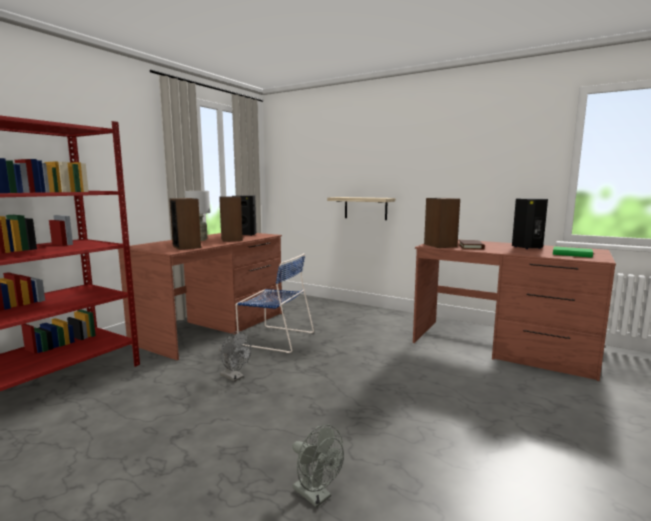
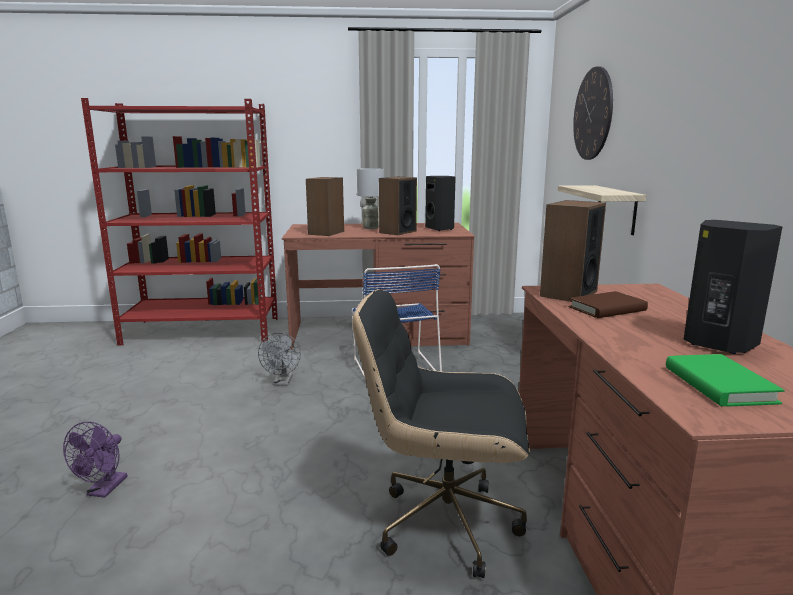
camera: 55 degrees right, 5 degrees up
grey fan [292,424,344,508] -> purple fan [63,422,127,498]
none -> black office chair [352,289,530,578]
none -> wall clock [573,66,613,160]

